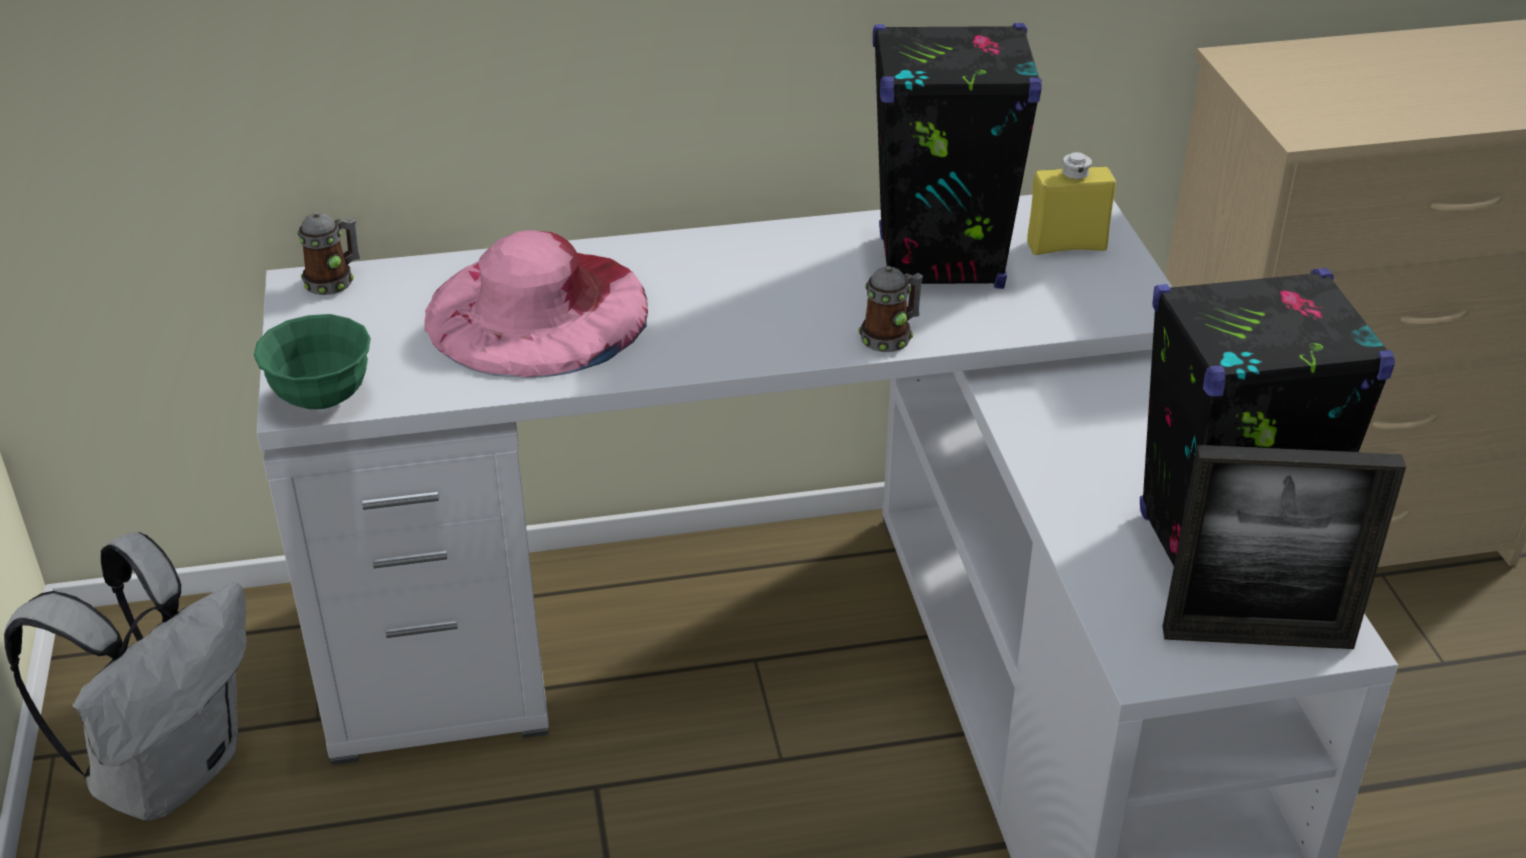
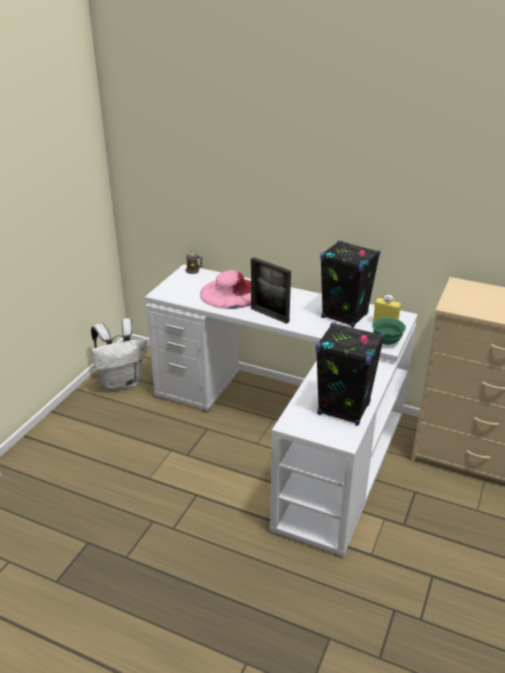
camera: 35 degrees right, 5 degrees down
green bowl [254,314,371,409] -> green bowl moved to [372,317,406,345]
mug [858,266,923,352] -> none
picture frame [1162,445,1406,649] -> picture frame moved to [251,257,291,324]

